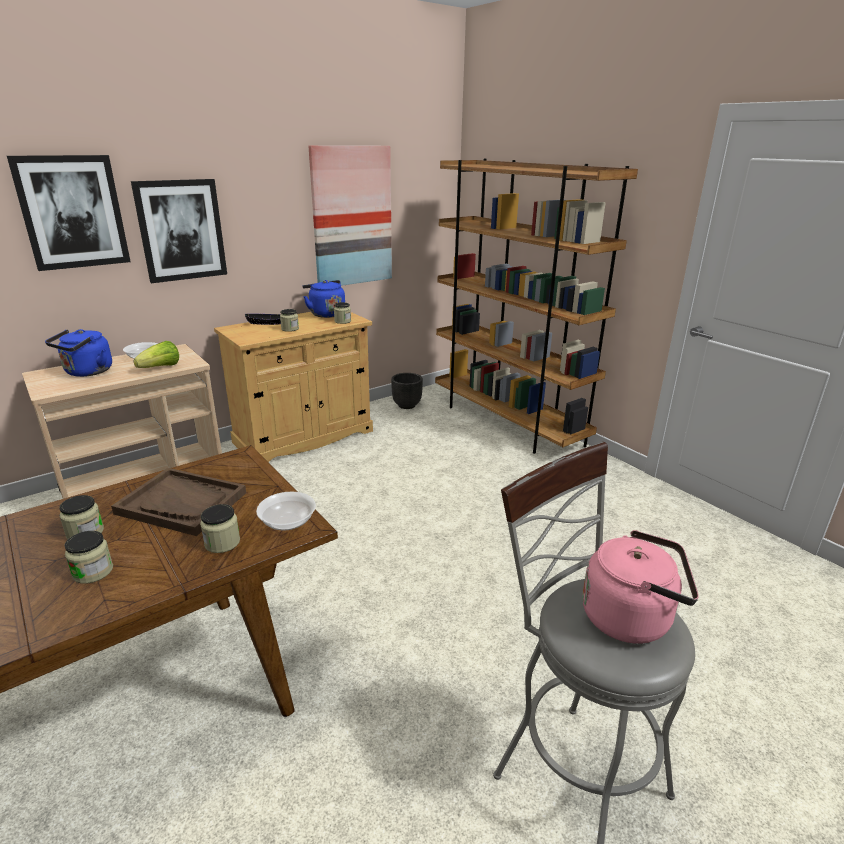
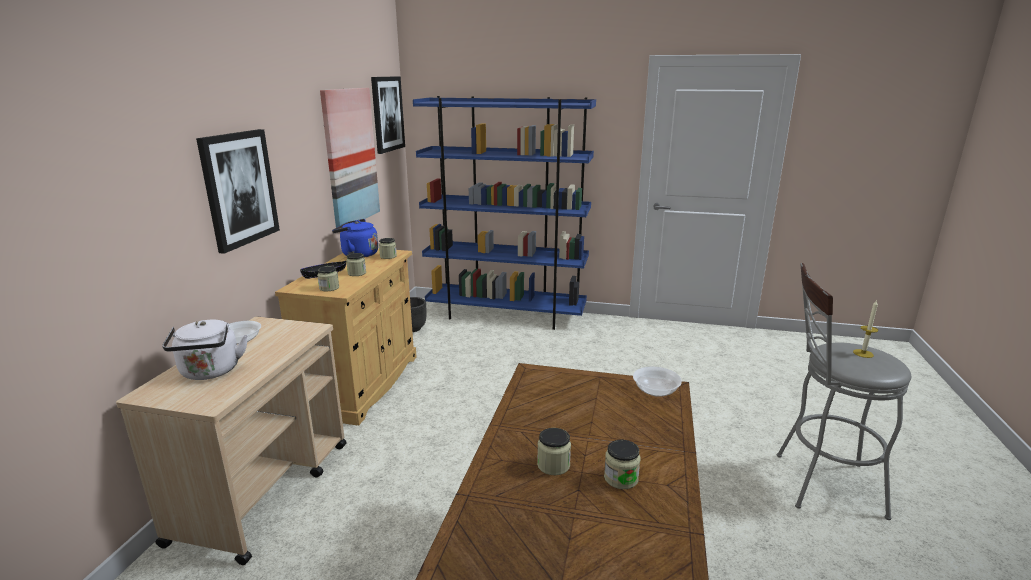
camera: 40 degrees left, 5 degrees down
picture [7,155,131,271] -> picture moved to [371,76,405,154]
blue kettle [45,329,112,377] -> white kettle [162,320,248,380]
brown tray [111,468,246,536] -> none
lettuce [134,341,179,368] -> none
jar [200,504,240,553] -> jar moved to [317,266,339,291]
brown bookcase [435,159,638,454] -> blue bookcase [413,96,596,330]
pink kettle [582,530,699,644] -> candle [853,300,878,358]

